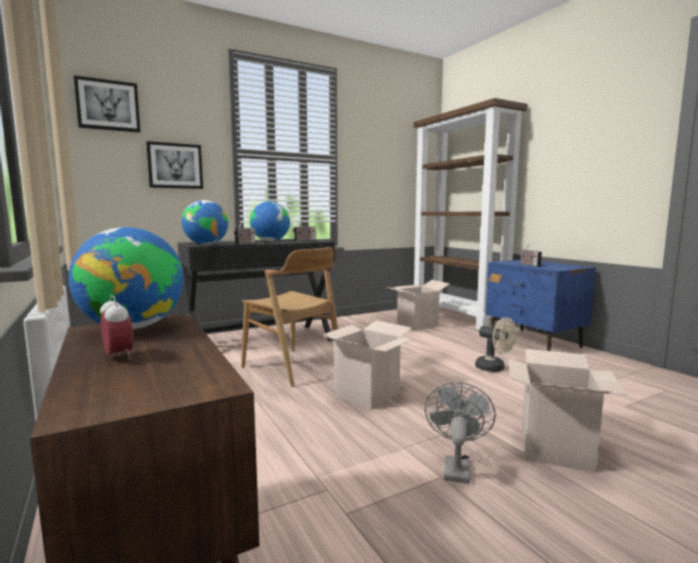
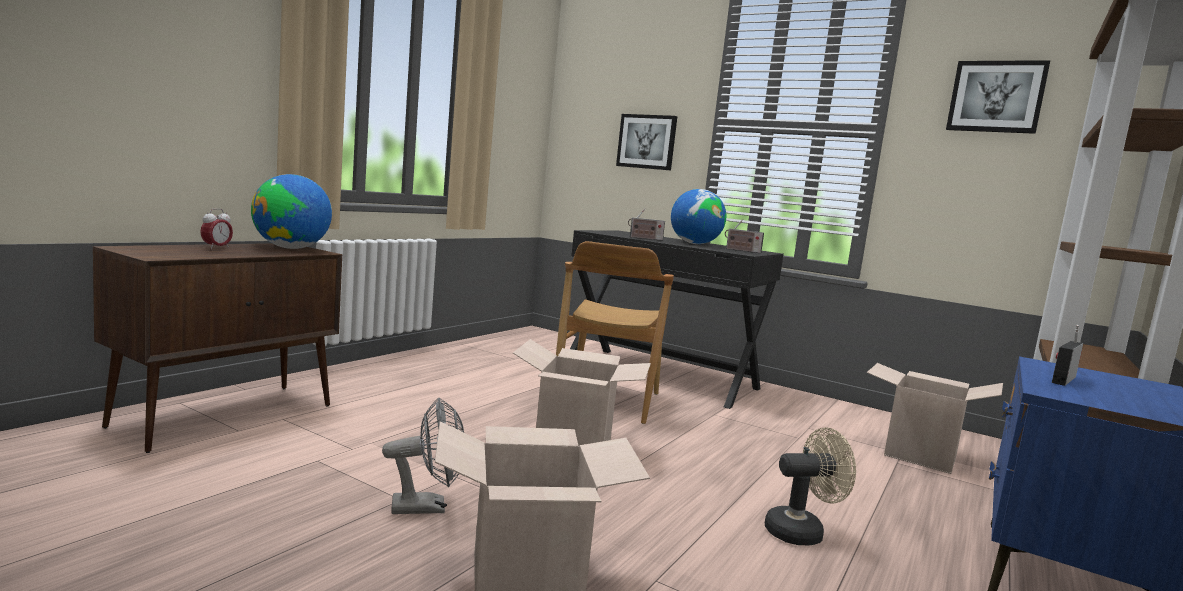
camera: 60 degrees right, 0 degrees up
picture [74,75,140,133] -> picture moved to [946,60,1050,134]
globe [182,200,228,245] -> none
beige fan [475,317,517,372] -> beige fan turned 120 degrees counterclockwise [765,427,856,545]

